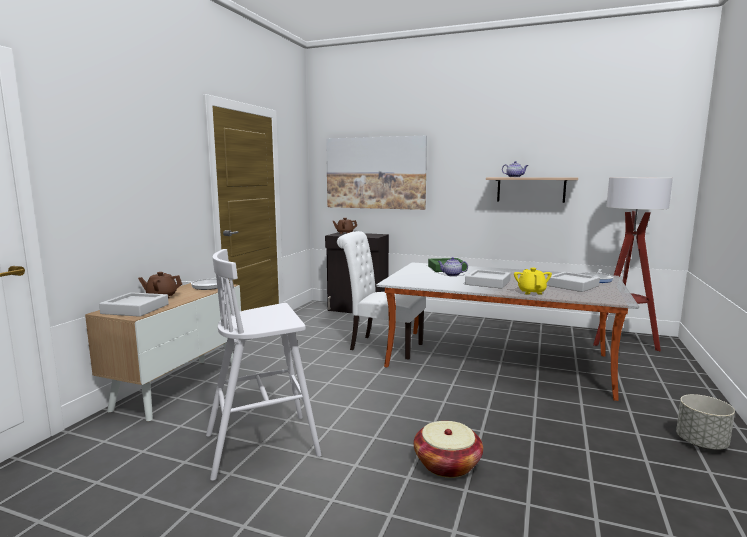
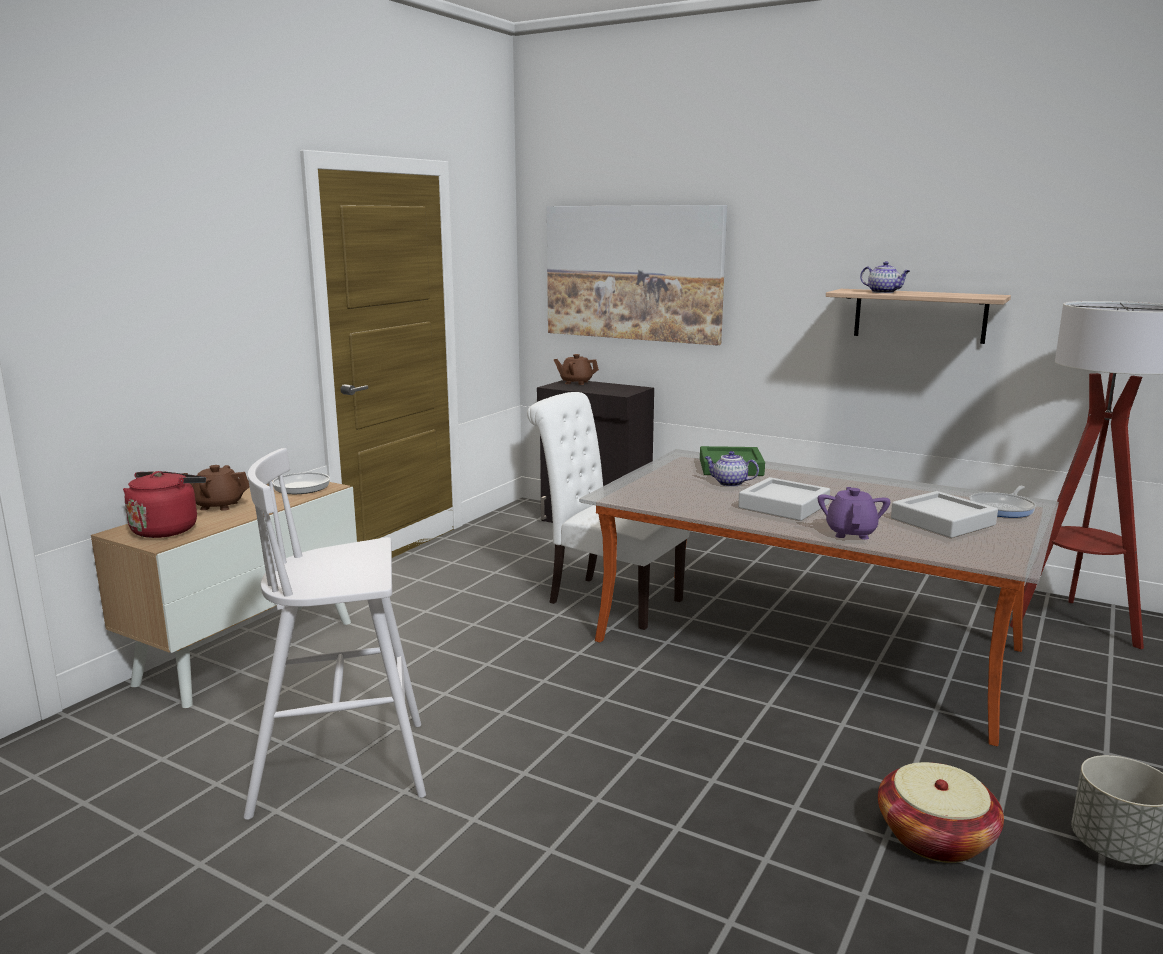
camera: 10 degrees right, 5 degrees up
grey tray [99,292,169,317] -> red kettle [123,471,206,538]
basket [414,421,483,478] -> basket moved to [878,762,1004,863]
yellow teapot [514,268,552,295] -> purple teapot [818,487,890,540]

